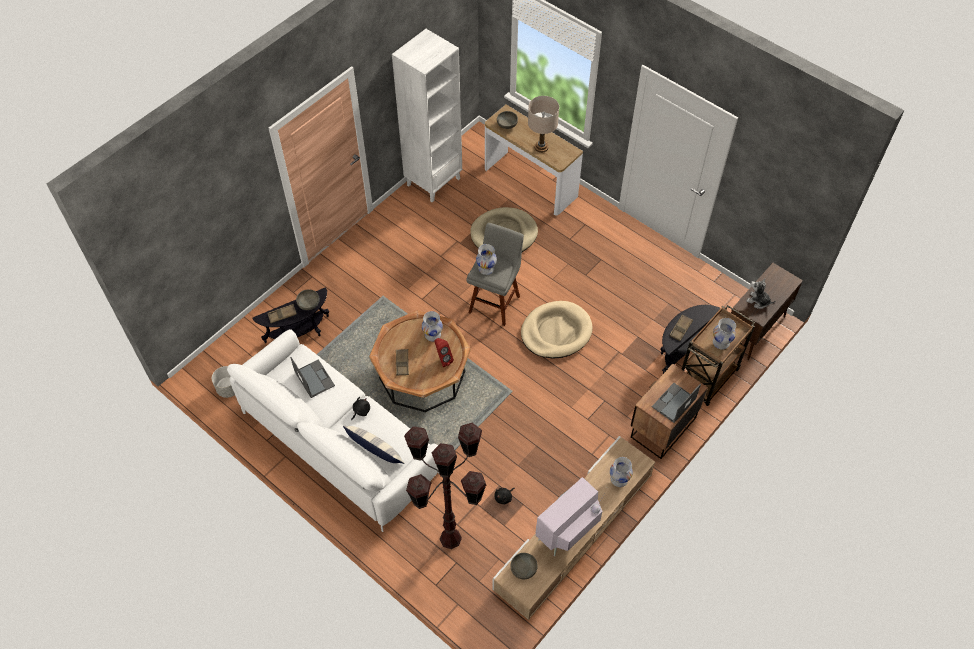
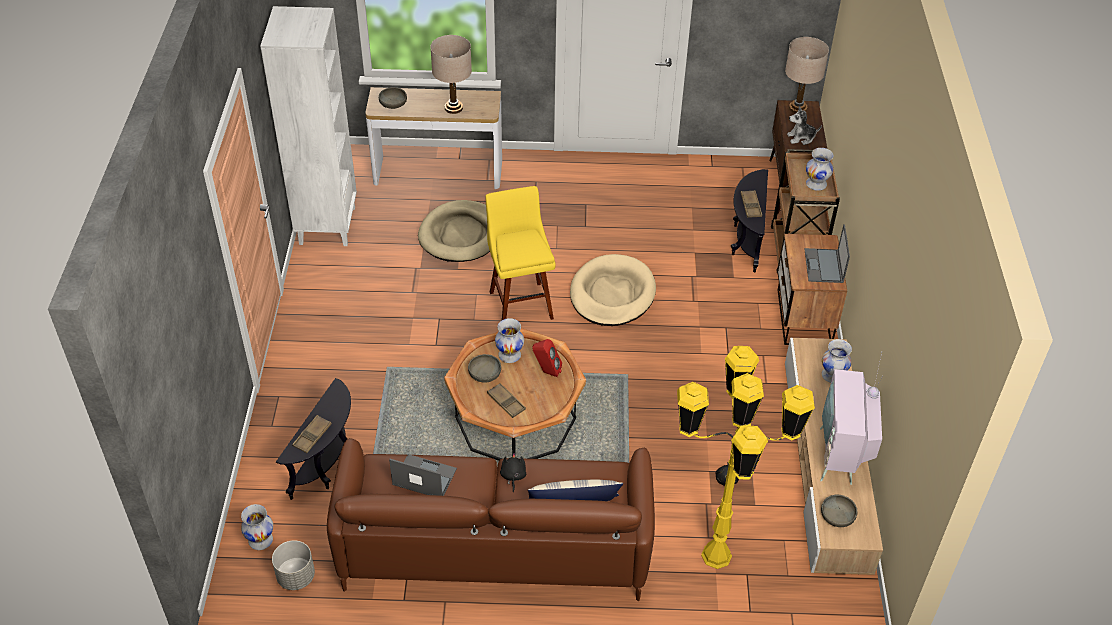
camera: 40 degrees left, 10 degrees down
white sofa [227,329,439,532] -> brown sofa [327,438,655,601]
grey bowl [296,289,320,310] -> grey bowl moved to [468,354,501,383]
brown floor lamp [404,423,486,549] -> yellow floor lamp [677,346,815,569]
grey stool [466,223,524,326] -> yellow stool [485,186,556,320]
white vase [476,244,497,275] -> white vase moved to [241,504,273,550]
none -> beige table lamp [785,37,829,113]

